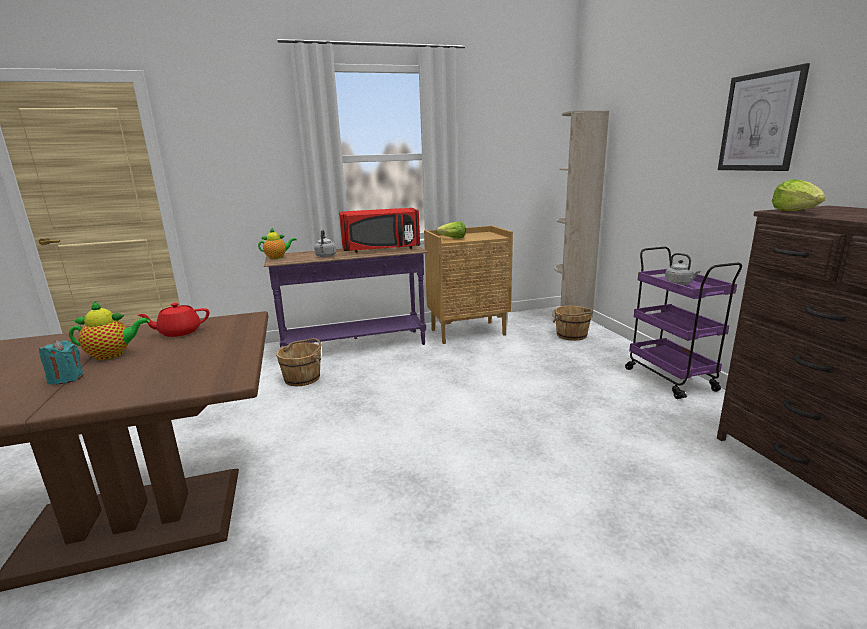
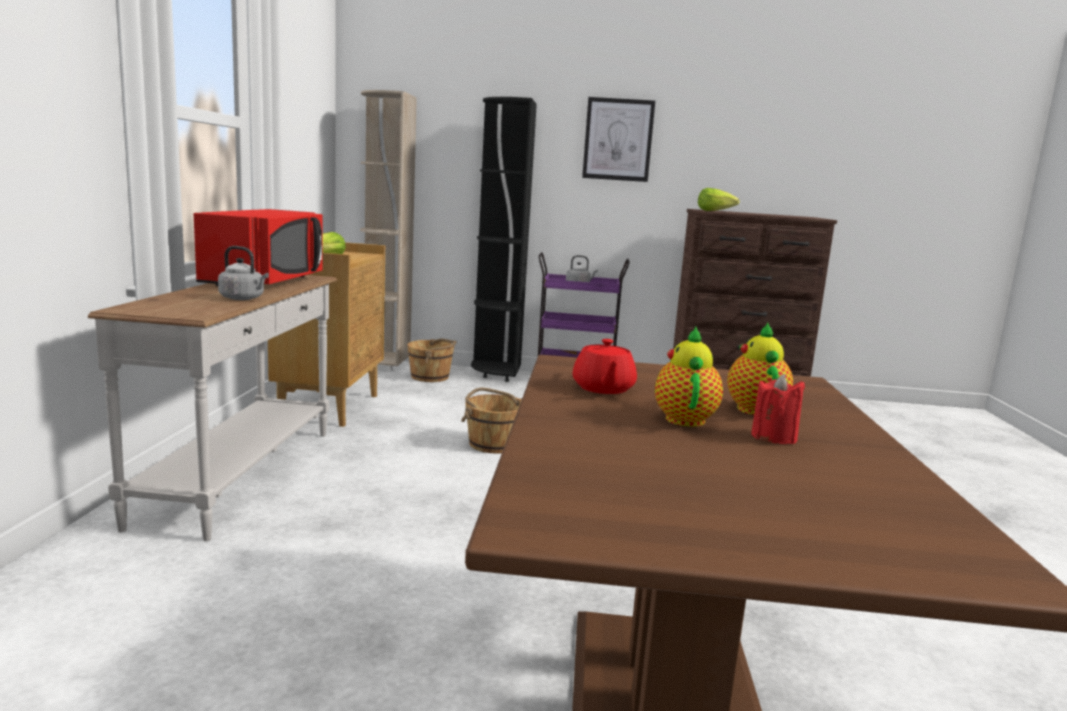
camera: 70 degrees left, 5 degrees down
turquoise candle [39,340,84,385] -> red candle [751,374,805,444]
teapot [258,227,297,259] -> teapot moved to [727,322,793,415]
purple console table [264,246,428,347] -> white console table [88,275,338,541]
brown bucket [276,338,321,386] -> brown bucket moved to [461,388,522,454]
none -> black bookcase [471,97,537,382]

